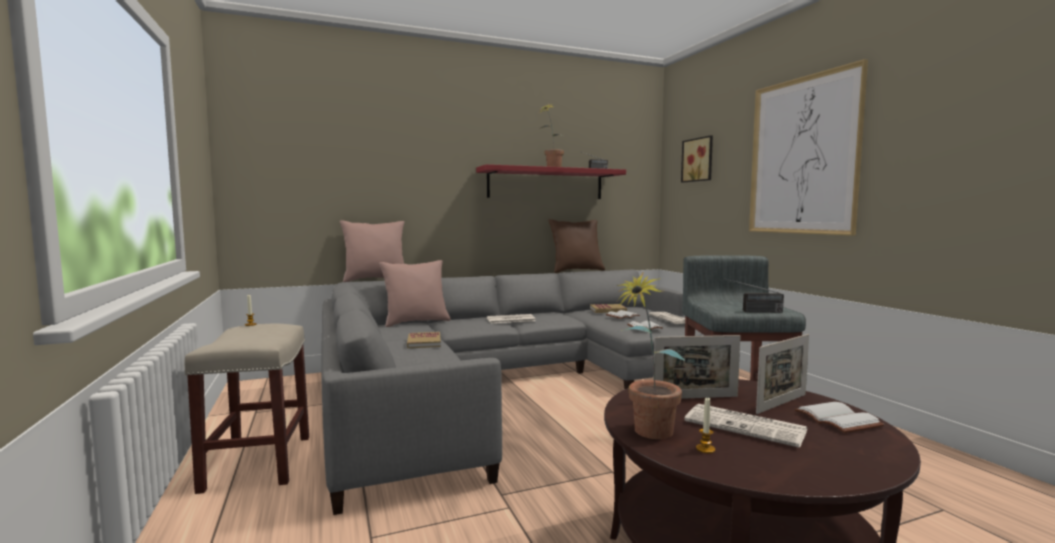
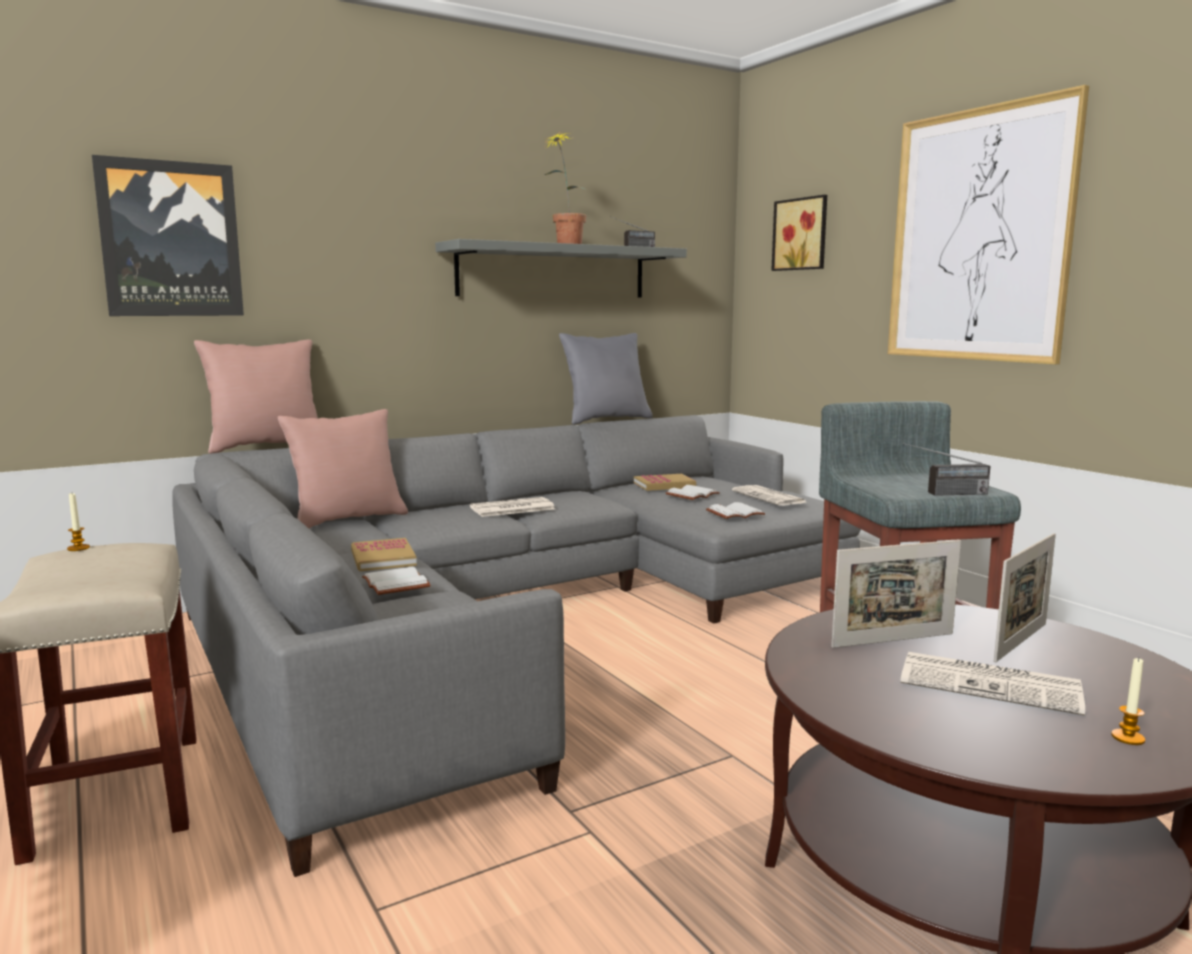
camera: 10 degrees left, 5 degrees up
red shelf [476,164,626,199] -> grey shelf [435,239,687,297]
brown pillow [549,219,605,273] -> grey pillow [559,333,653,425]
potted plant [616,272,685,439] -> none
candle [696,397,715,454] -> candle moved to [1111,658,1145,745]
white book [794,402,885,433] -> white book moved to [362,567,431,595]
none -> picture [92,155,244,316]

